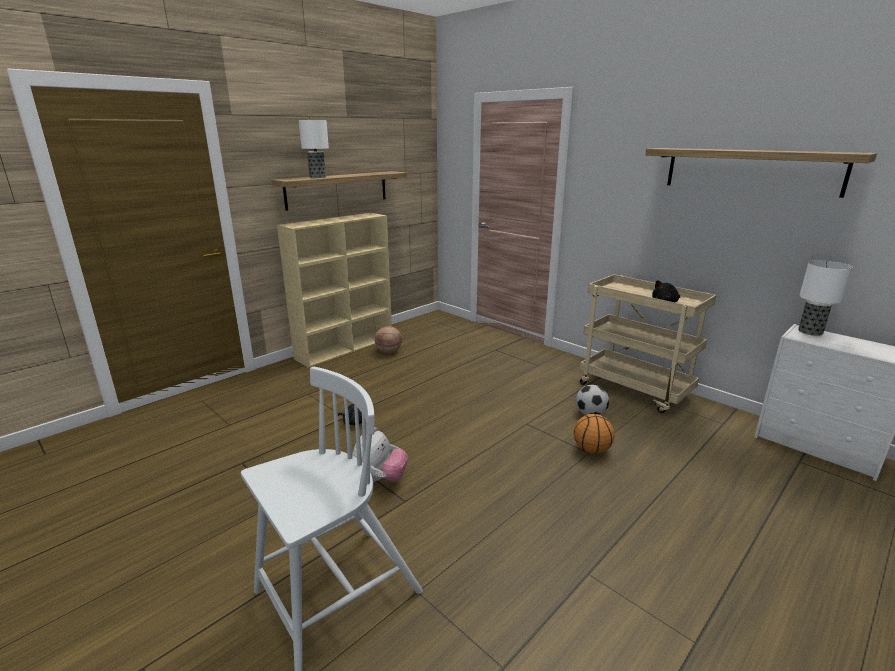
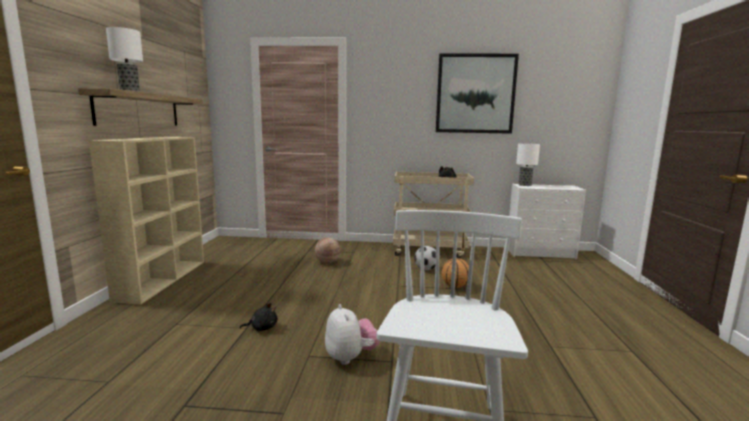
camera: 40 degrees left, 10 degrees down
basketball [375,326,402,353] -> basketball moved to [315,238,341,263]
shelf [645,148,877,198] -> picture [436,53,519,134]

